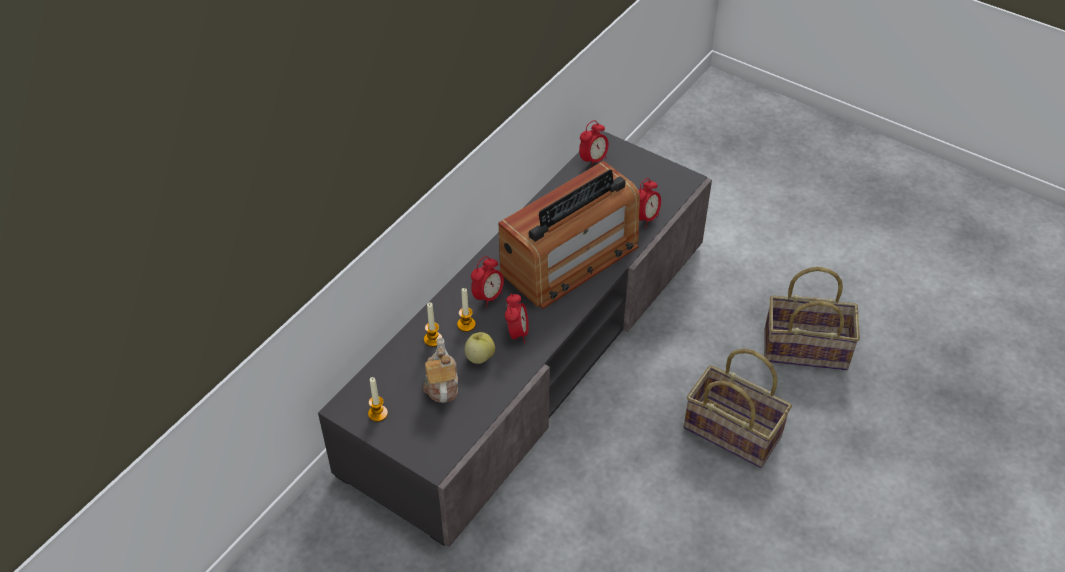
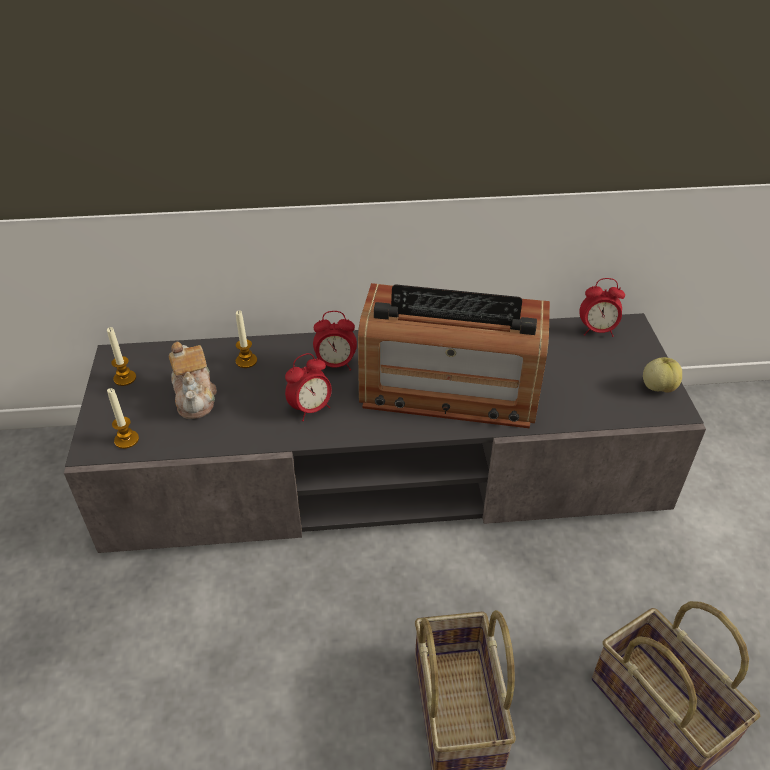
camera: 50 degrees right, 5 degrees down
teapot [423,337,458,403] -> teapot turned 120 degrees clockwise [169,342,217,419]
candle [457,288,476,332] -> candle moved to [107,388,139,449]
apple [464,332,495,364] -> apple moved to [643,357,682,393]
alarm clock [638,178,661,228] -> none

